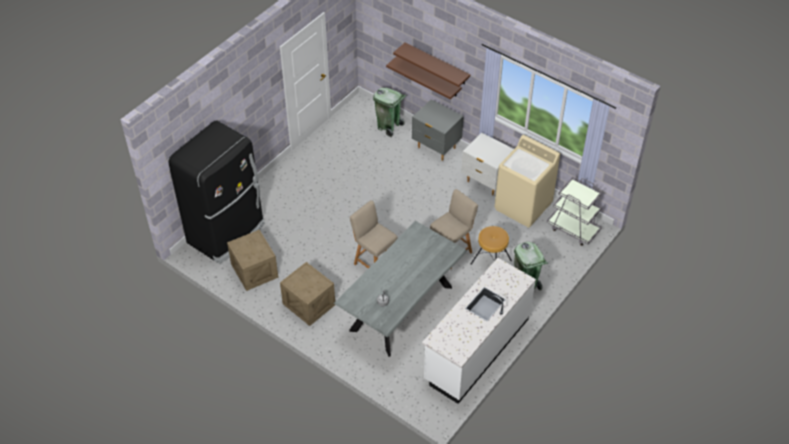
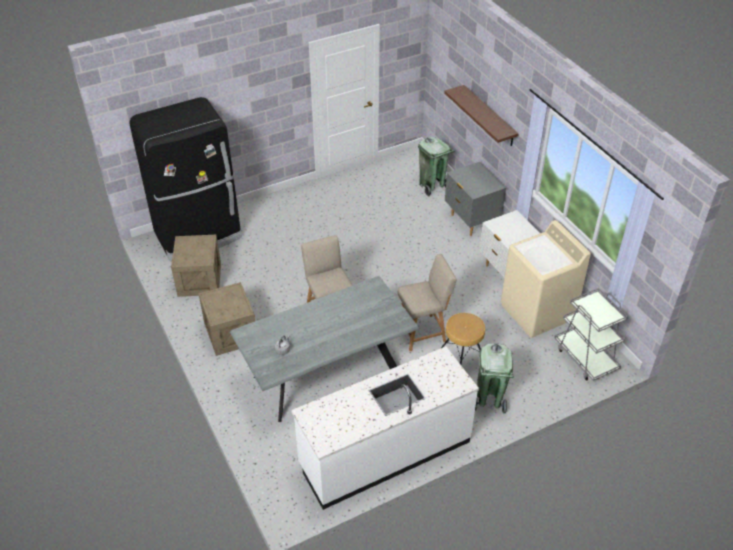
camera: 25 degrees right, 5 degrees down
brown shelf [386,56,462,100] -> none

